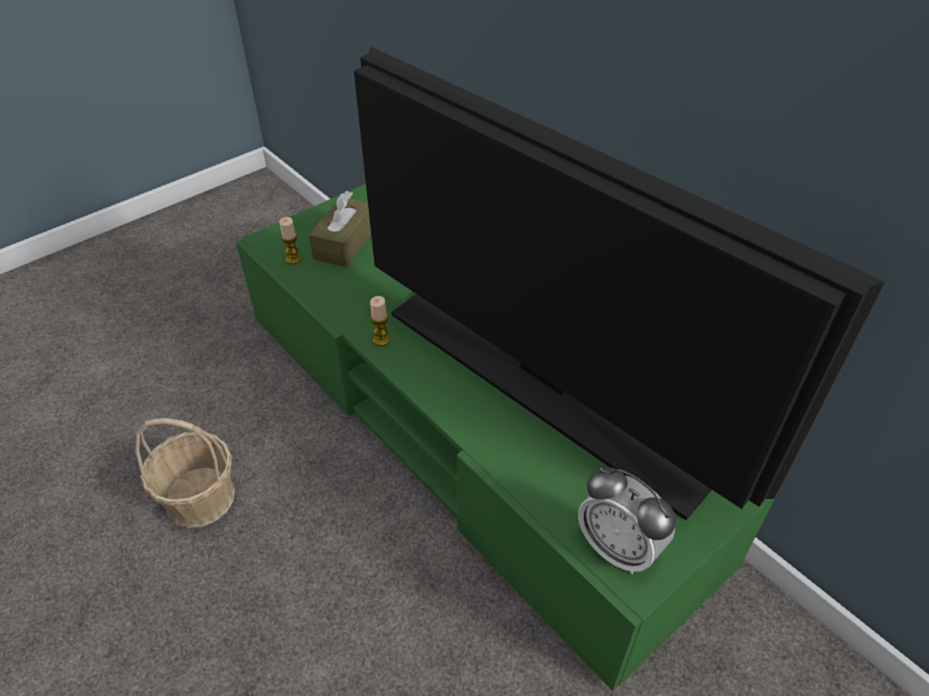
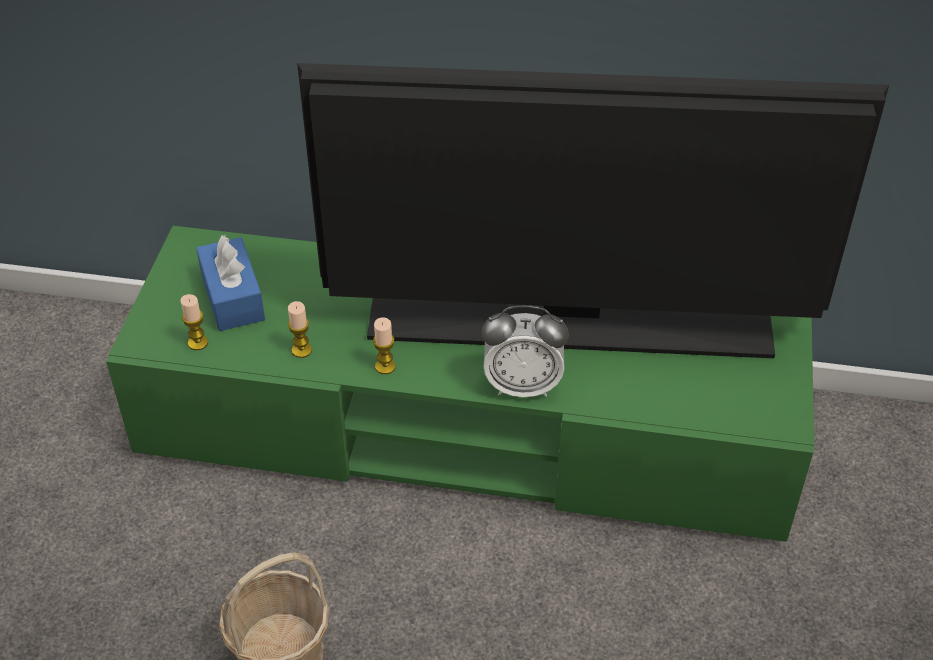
camera: 40 degrees left, 0 degrees up
brown tissue box [309,191,371,267] -> blue tissue box [196,235,265,331]
alarm clock [578,468,676,574] -> alarm clock moved to [482,305,569,397]
none -> candle [288,301,312,358]

